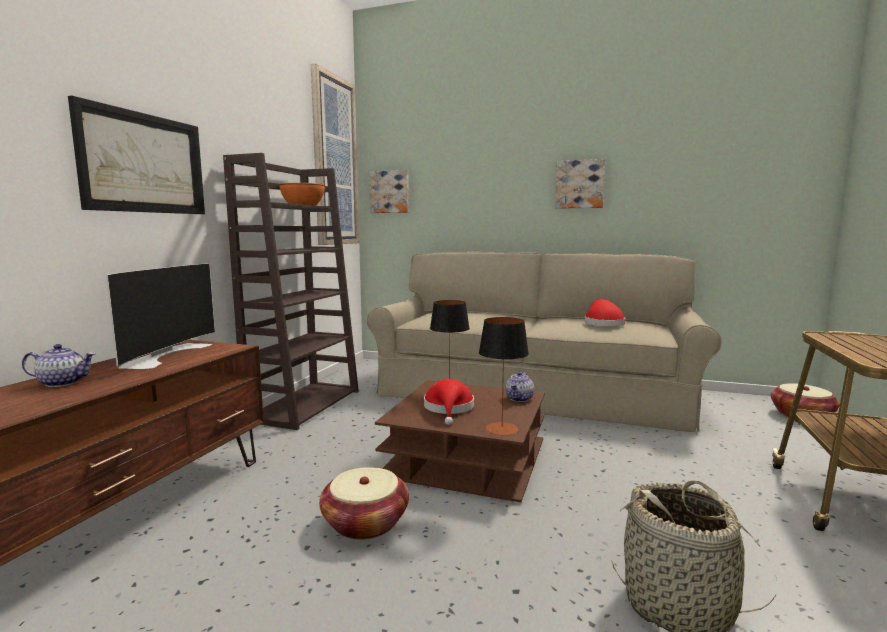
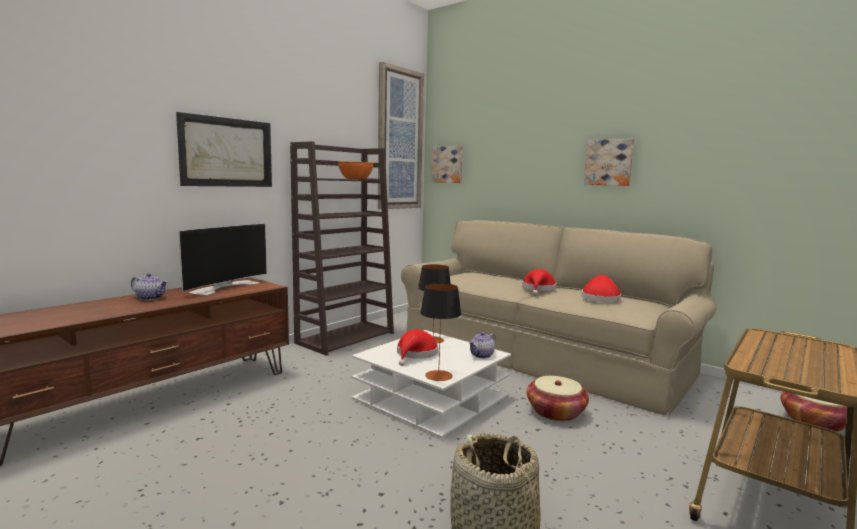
camera: 20 degrees right, 0 degrees up
basket [319,467,409,540] -> basket moved to [527,376,589,421]
brown coffee table [375,380,545,503] -> white coffee table [351,330,511,438]
none -> red hat [522,269,557,295]

